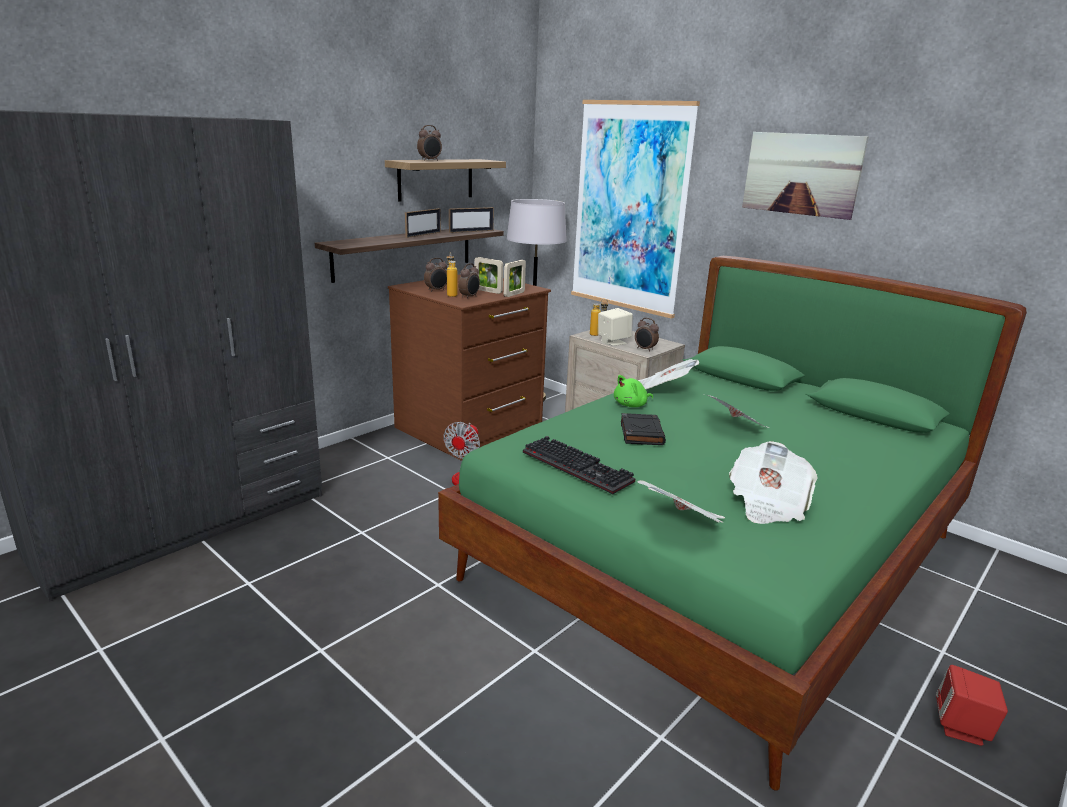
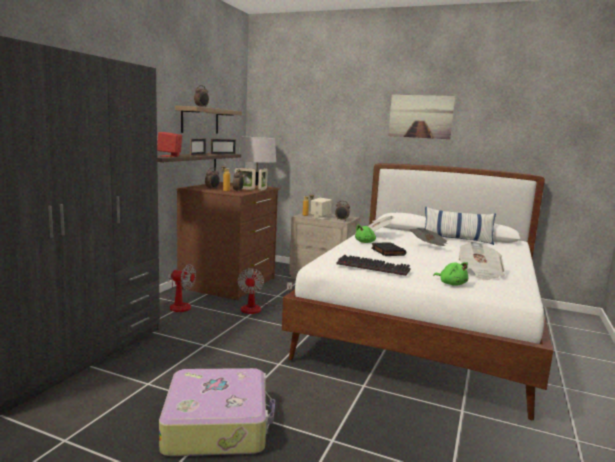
camera: 20 degrees left, 10 degrees down
green bed [438,256,1027,791] -> white bed [282,163,553,420]
picture [571,100,700,319] -> none
newspaper [638,480,725,523] -> green plush toy [433,262,468,286]
red speaker [936,665,1008,746] -> red speaker moved to [157,132,182,157]
none -> suitcase [159,368,275,456]
none -> fan [165,264,196,312]
none -> pillow [425,207,496,245]

